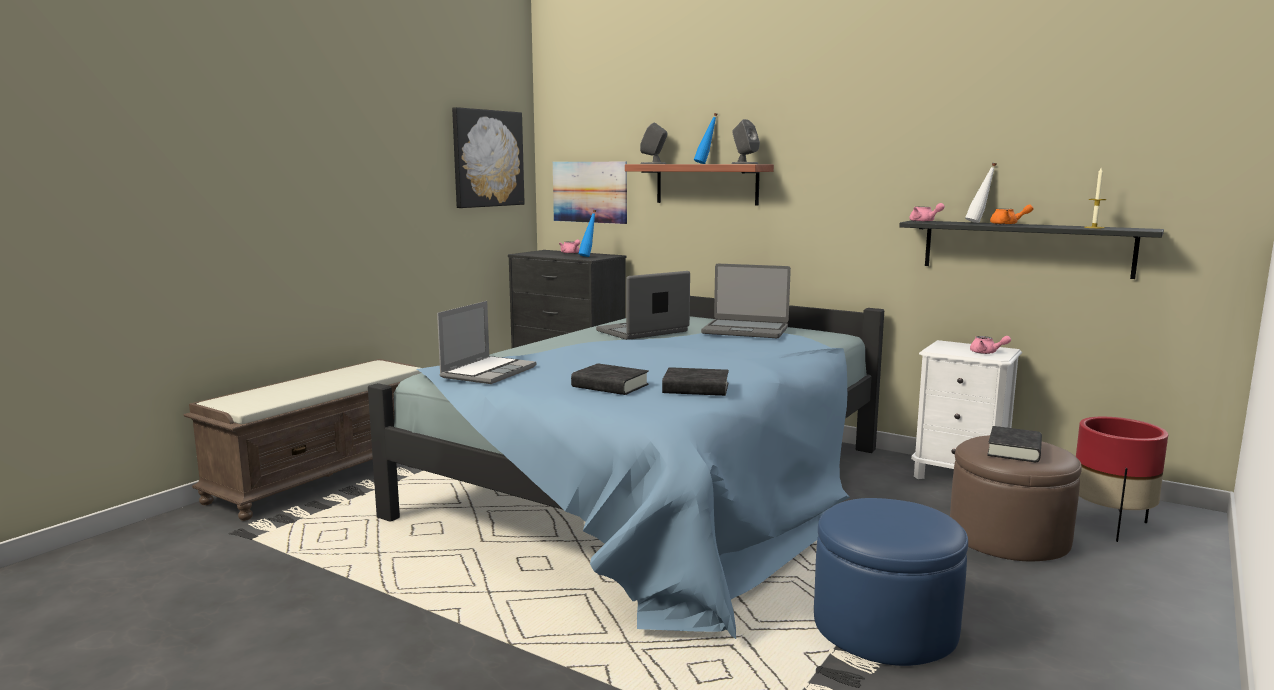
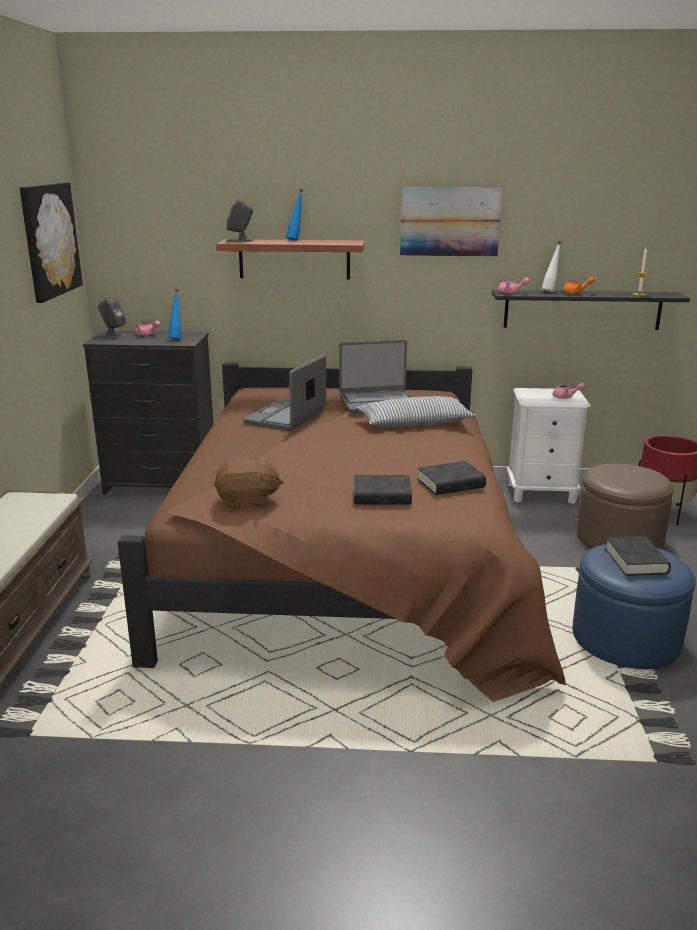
camera: 30 degrees left, 10 degrees up
blue bed [368,296,884,639] -> brown bed [118,362,566,702]
laptop [437,301,536,384] -> brown plush toy [214,456,283,510]
picture [553,162,627,224] -> picture moved to [400,187,502,257]
grey speaker [731,119,760,164] -> grey speaker moved to [98,296,127,338]
black book [987,426,1042,462] -> black book moved to [605,536,671,576]
none -> pillow [356,396,476,427]

